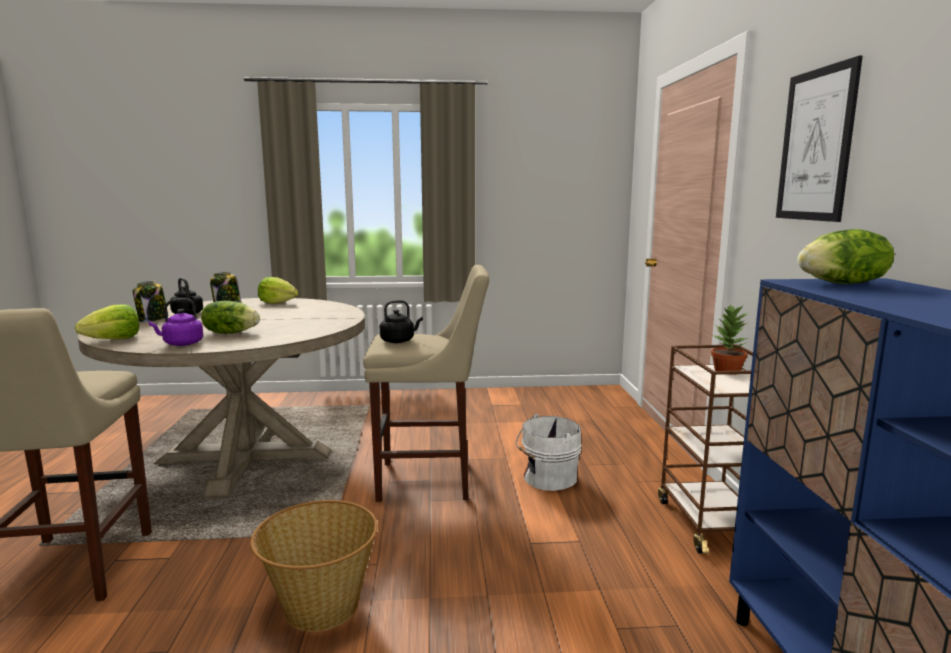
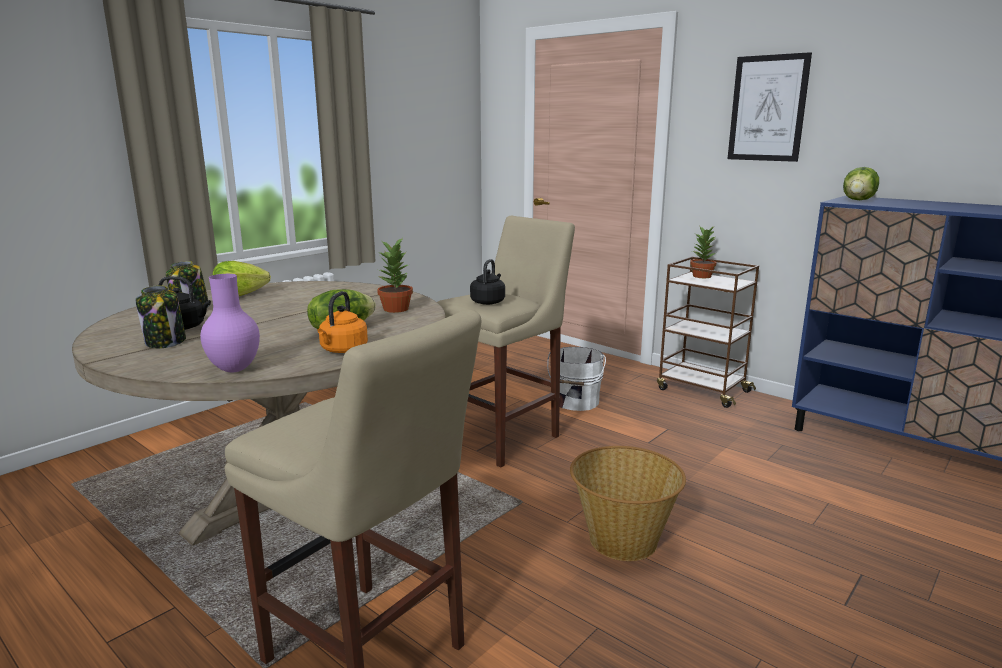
camera: 45 degrees left, 5 degrees up
lettuce [75,304,139,339] -> purple vase [200,274,260,372]
purple kettle [148,298,203,346] -> orange kettle [317,291,368,353]
none -> potted plant [377,238,413,313]

